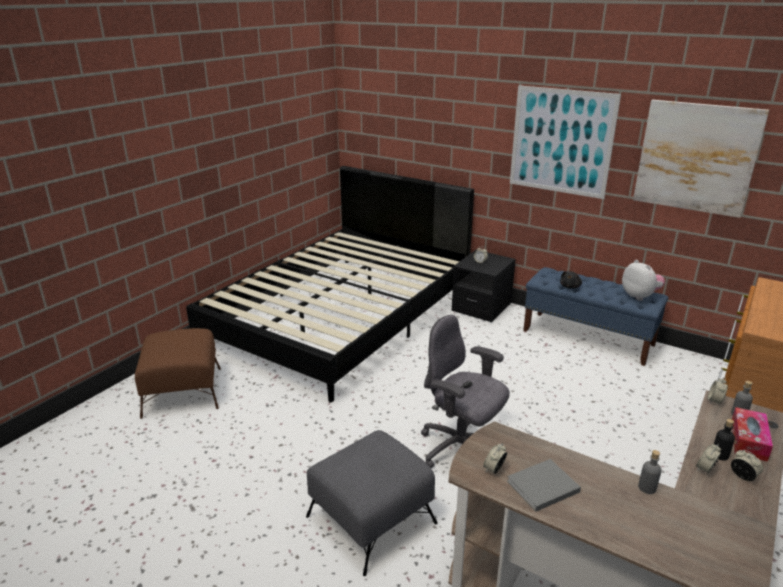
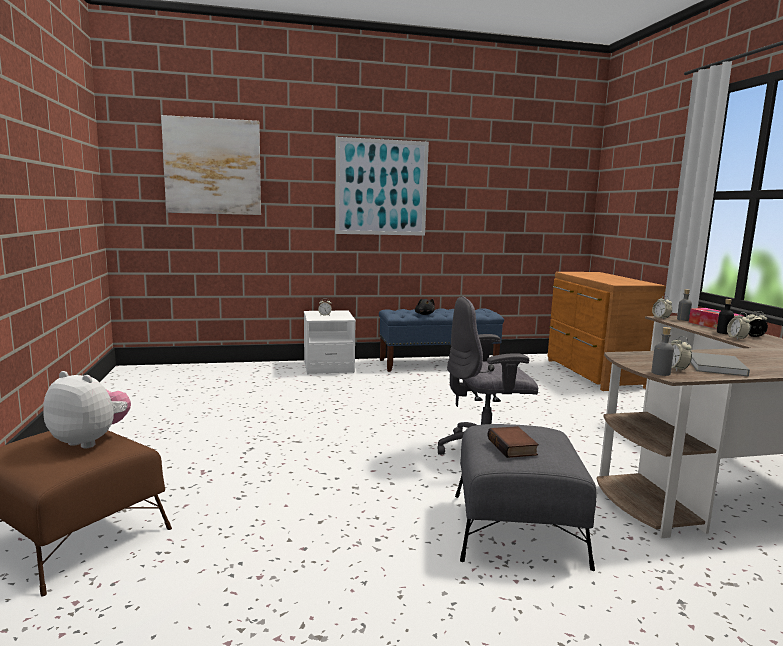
camera: 45 degrees left, 15 degrees down
black bed [186,166,474,402] -> none
black nightstand [452,250,516,322] -> white nightstand [304,310,356,374]
plush toy [622,260,665,301] -> plush toy moved to [44,371,131,448]
picture [633,100,769,218] -> picture moved to [161,115,261,215]
grey bottle [638,450,662,494] -> grey bottle moved to [651,327,674,376]
none -> book [487,426,539,458]

